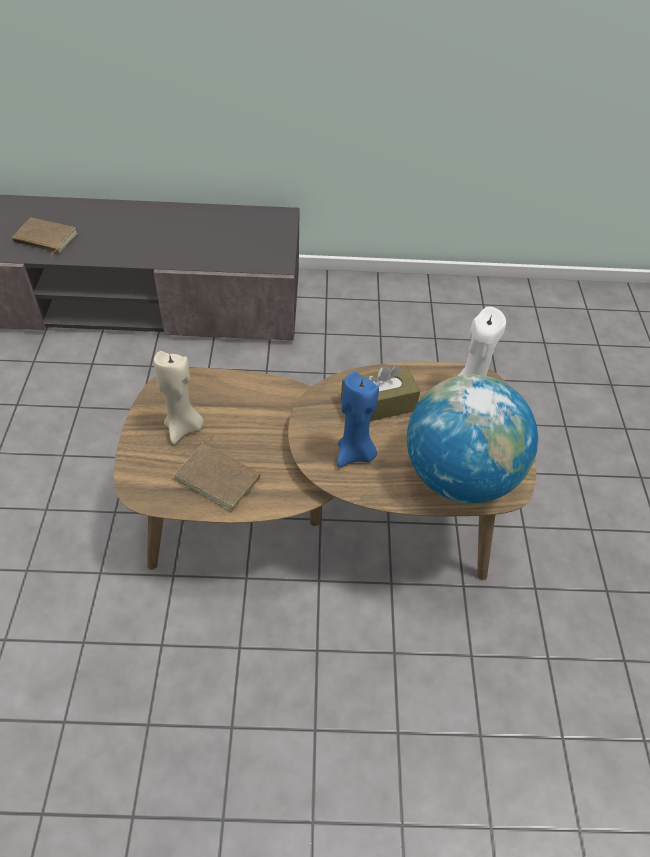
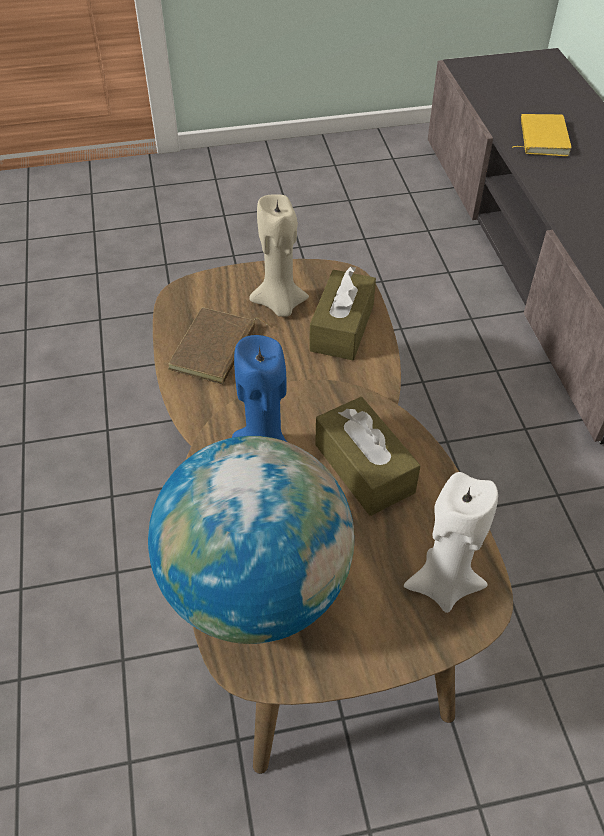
camera: 80 degrees right, 0 degrees up
brown book [12,218,78,256] -> yellow book [512,114,572,156]
none -> brown tissue box [309,266,376,360]

